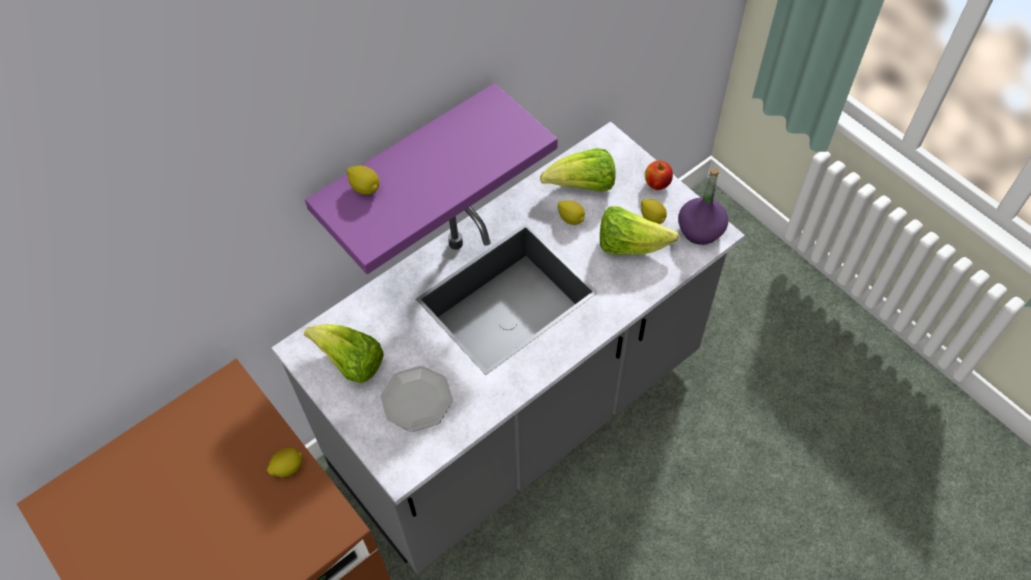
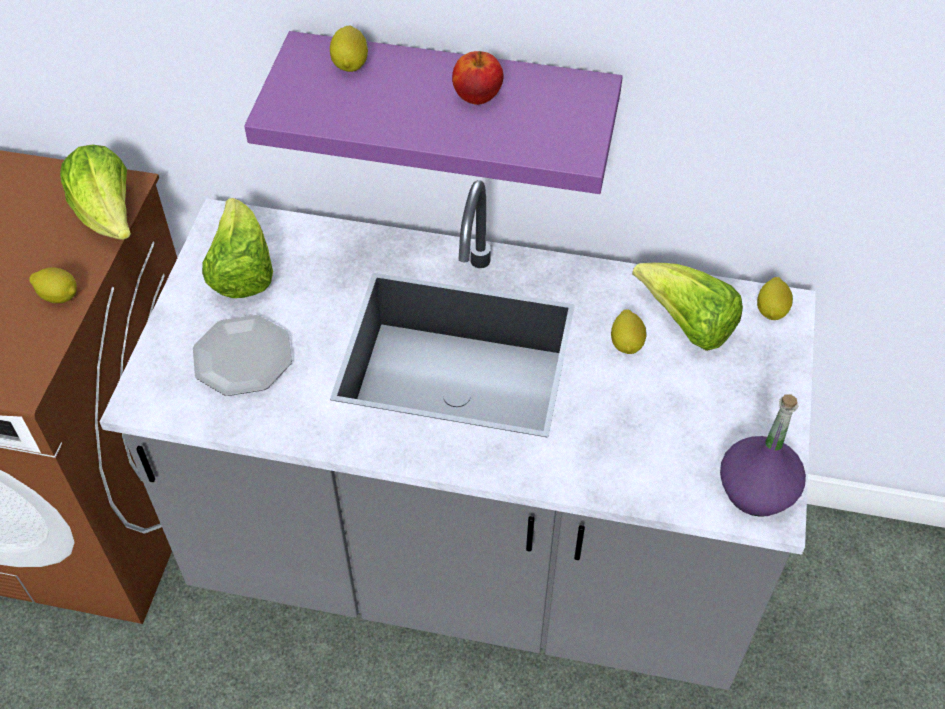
camera: 50 degrees right, 5 degrees down
lettuce [600,206,679,255] -> lettuce moved to [60,145,131,240]
lemon [641,199,667,224] -> lemon moved to [757,277,793,320]
apple [645,160,673,190] -> apple moved to [452,51,504,105]

